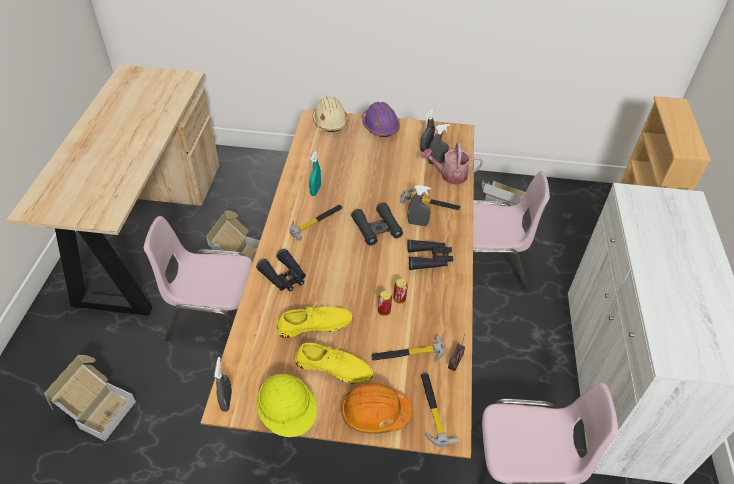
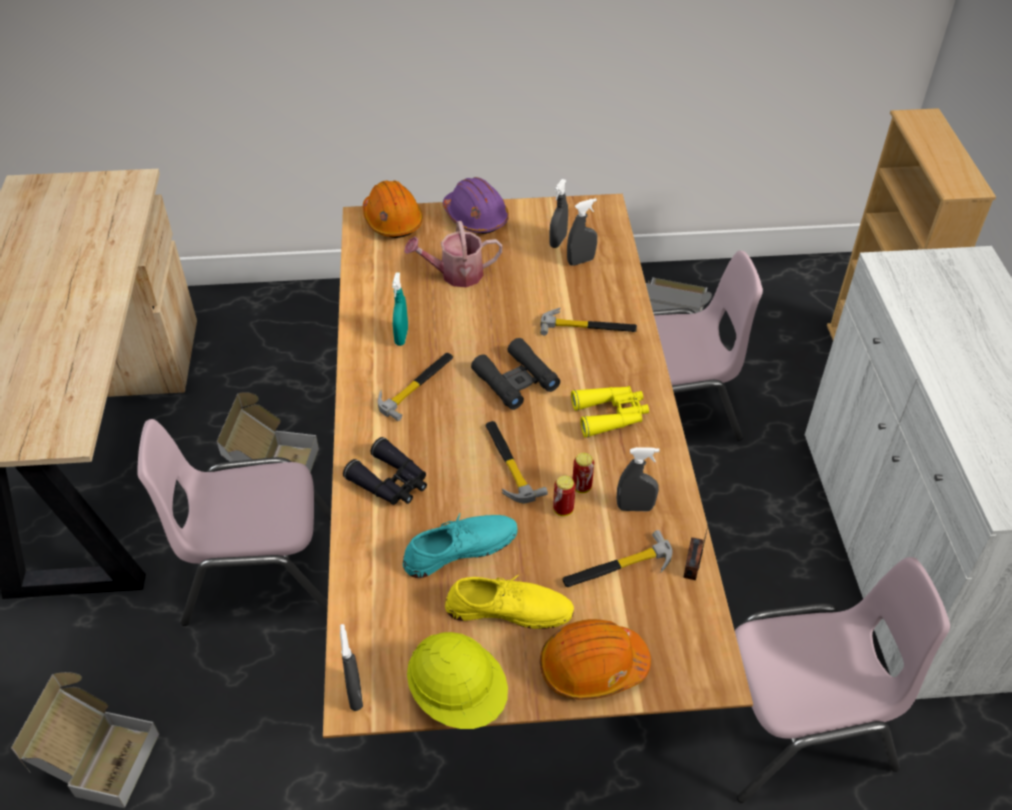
camera: 10 degrees left, 0 degrees up
yellow shoe [277,304,352,338] -> turquoise shoe [403,513,518,578]
beige hard hat [313,96,348,132] -> orange hard hat [363,180,423,238]
black binoculars [407,239,453,270] -> yellow binoculars [571,386,649,438]
grey spray bottle [408,185,431,226] -> grey spray bottle moved to [617,447,659,511]
watering can [421,143,483,185] -> watering can moved to [404,221,503,287]
hammer [421,373,458,447] -> hammer moved to [485,421,548,504]

